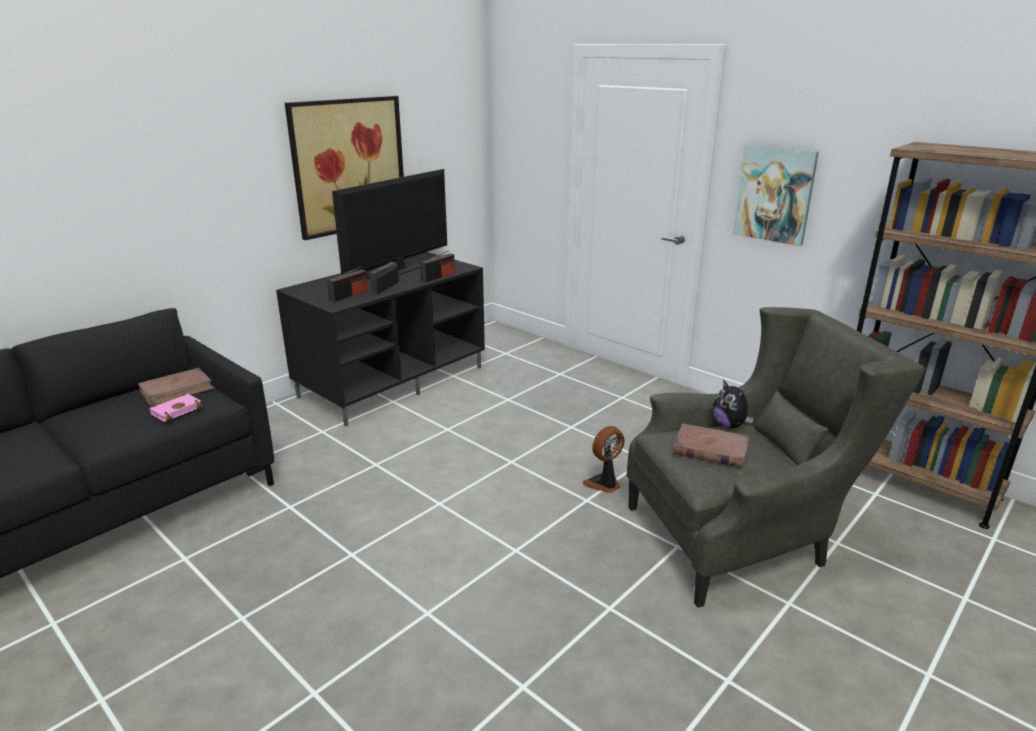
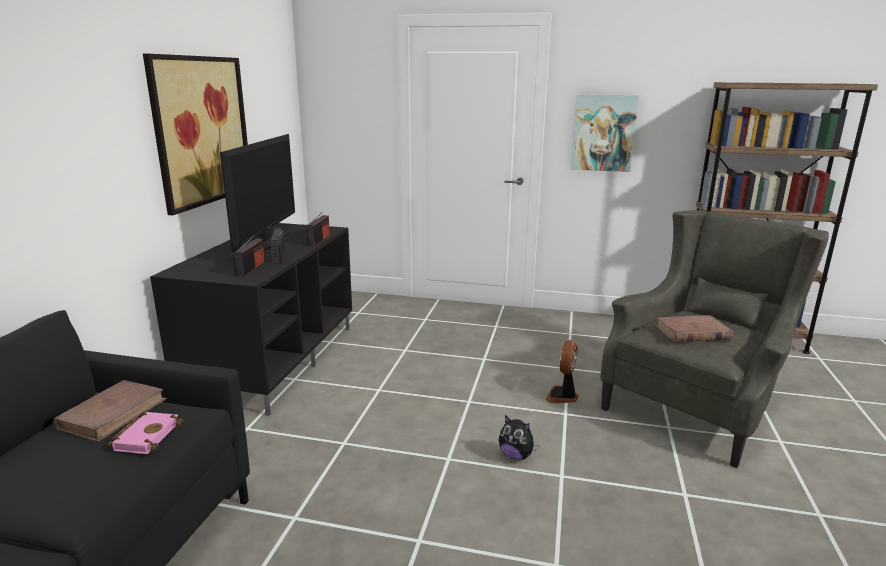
camera: 30 degrees left, 5 degrees down
plush toy [713,379,754,428] -> plush toy moved to [499,415,540,460]

